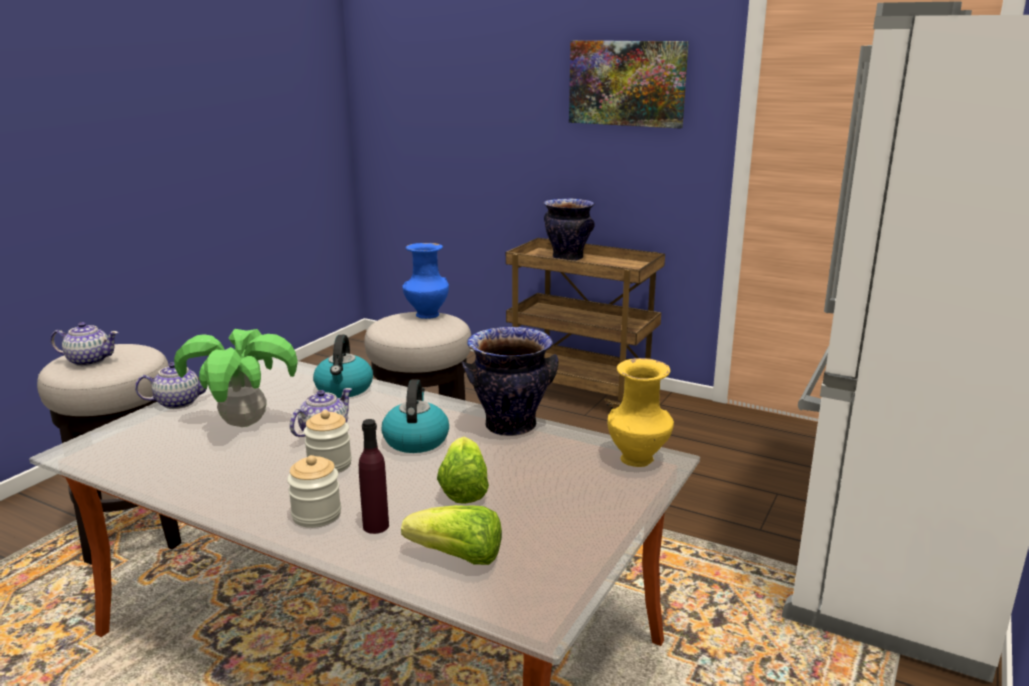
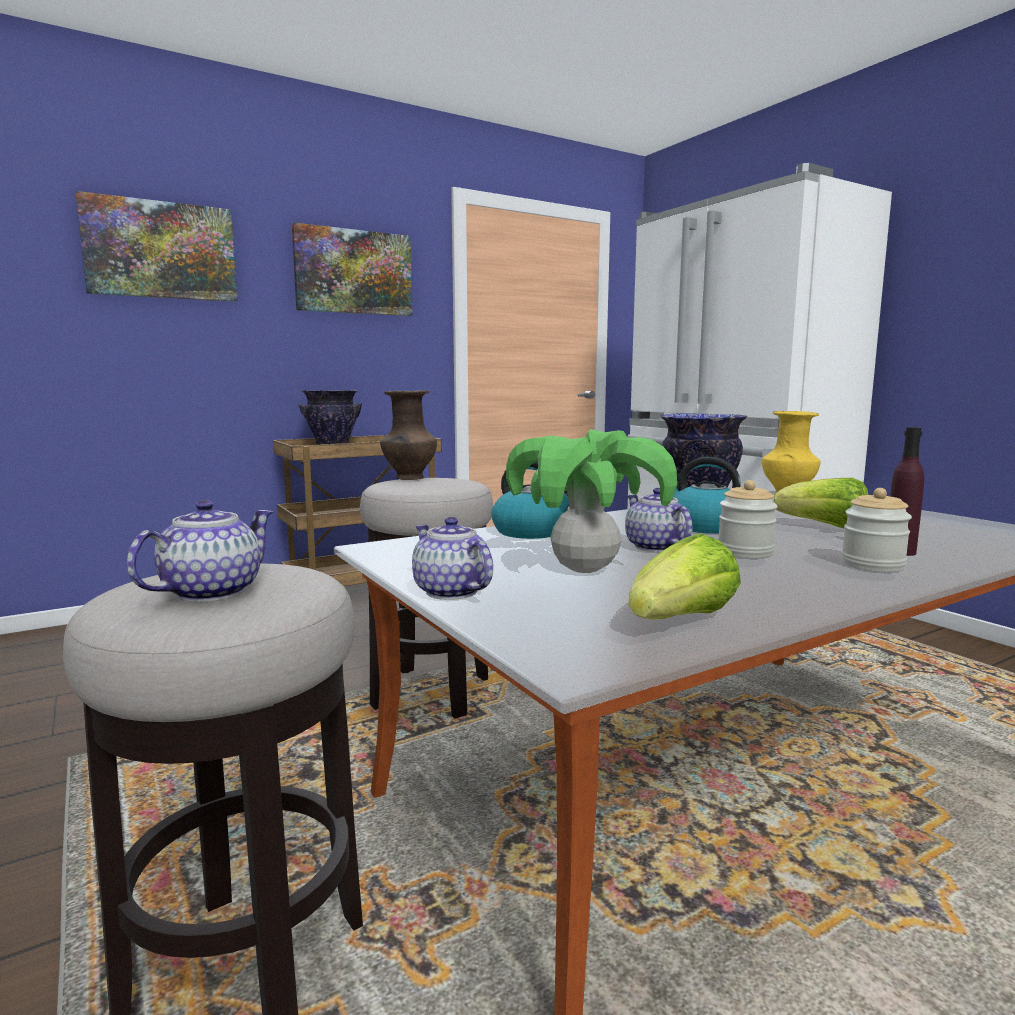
camera: 60 degrees left, 10 degrees down
teapot [135,362,207,409] -> teapot turned 45 degrees counterclockwise [412,517,493,600]
lettuce [401,505,502,565] -> lettuce moved to [628,533,741,619]
blue vase [402,243,449,319] -> brown vase [380,390,437,480]
none -> picture [75,191,238,302]

